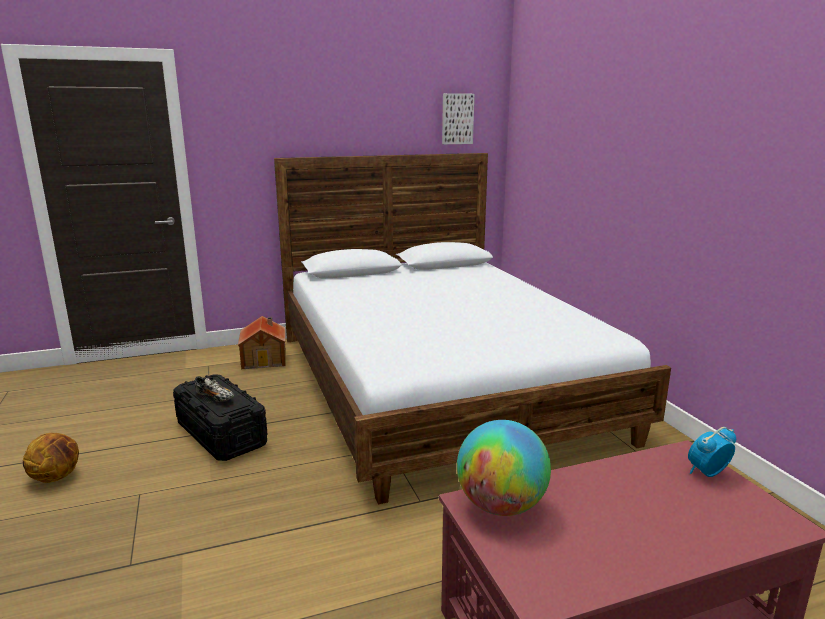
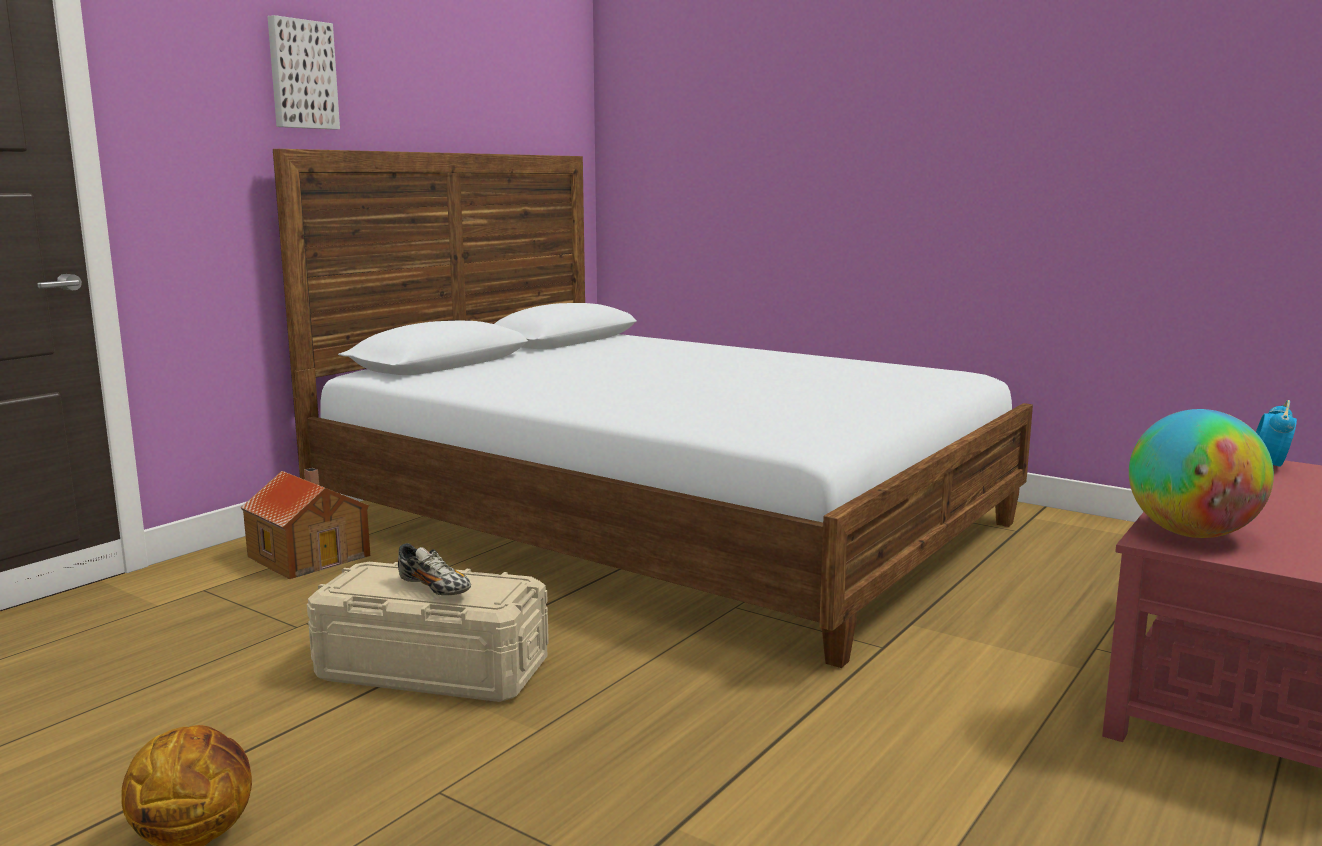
camera: 35 degrees left, 5 degrees down
black storage box [173,375,268,461] -> beige storage box [307,562,549,702]
shoe [195,376,234,401] -> shoe turned 45 degrees clockwise [398,543,471,595]
picture [442,93,474,144] -> picture moved to [268,15,340,130]

